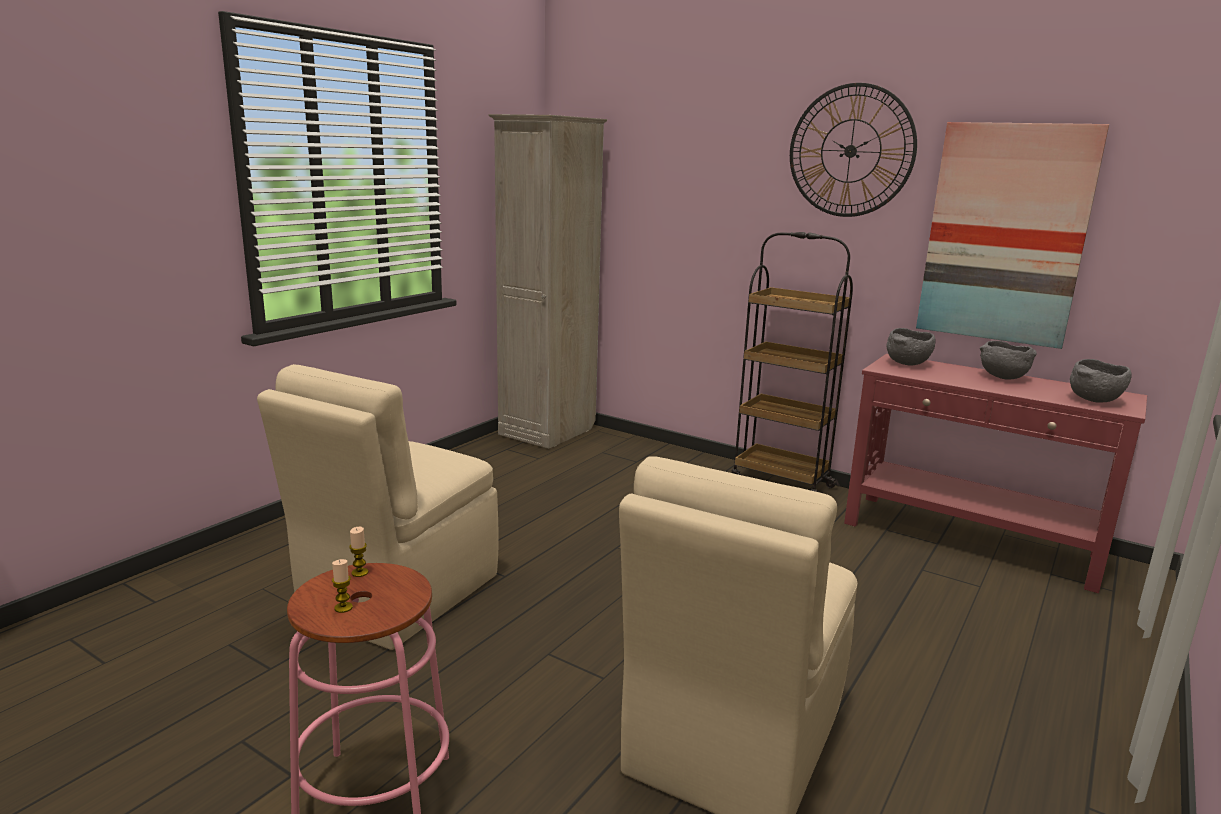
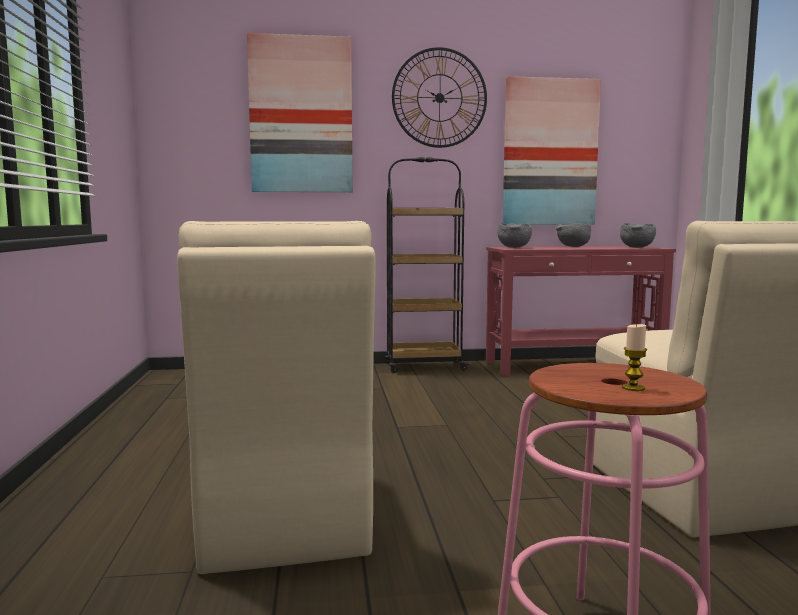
camera: 40 degrees left, 10 degrees down
candle [349,527,368,577] -> none
beige cabinet [489,114,607,449] -> none
none -> picture [247,33,353,192]

